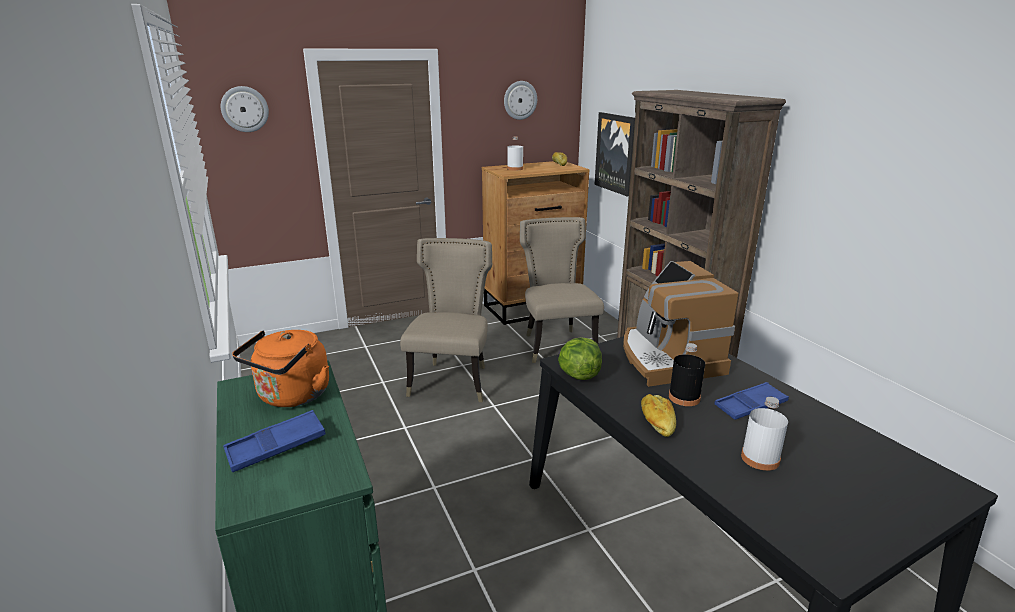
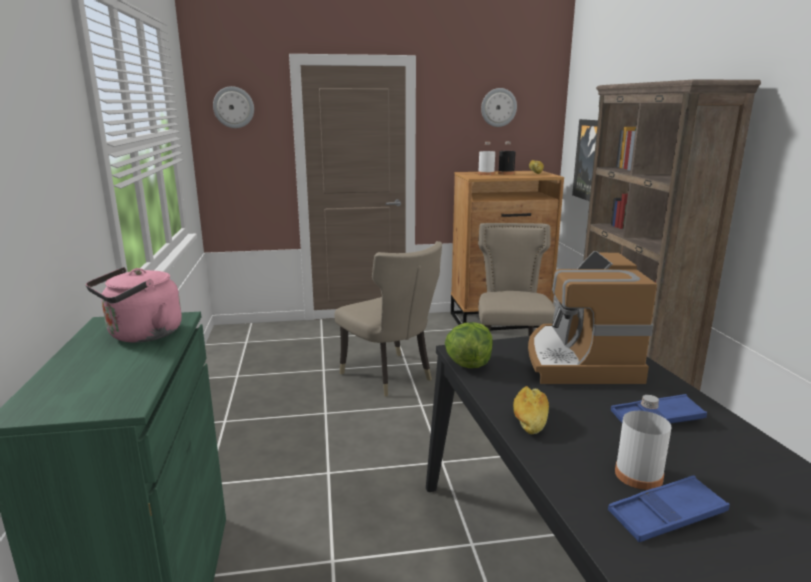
camera: 15 degrees right, 5 degrees down
blue tray [223,410,326,472] -> blue tray moved to [608,475,730,542]
orange kettle [232,330,329,407] -> pink kettle [86,267,182,343]
beige chair [400,238,492,402] -> beige chair turned 120 degrees clockwise [334,241,442,396]
black bottle [669,343,705,406] -> black bottle moved to [498,141,516,175]

